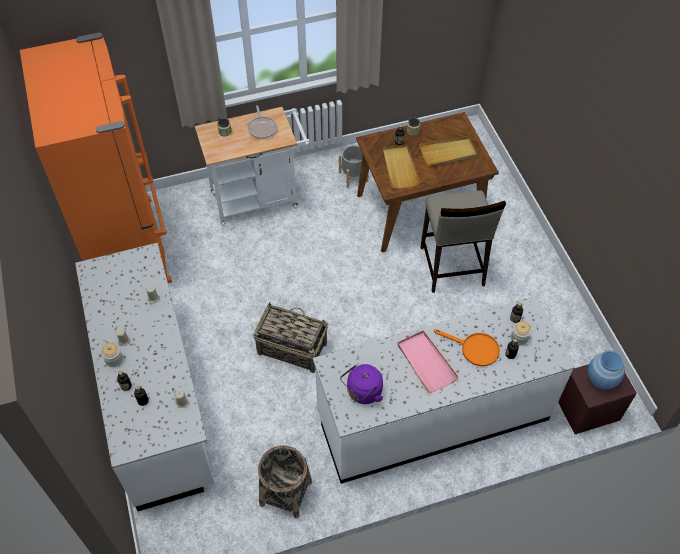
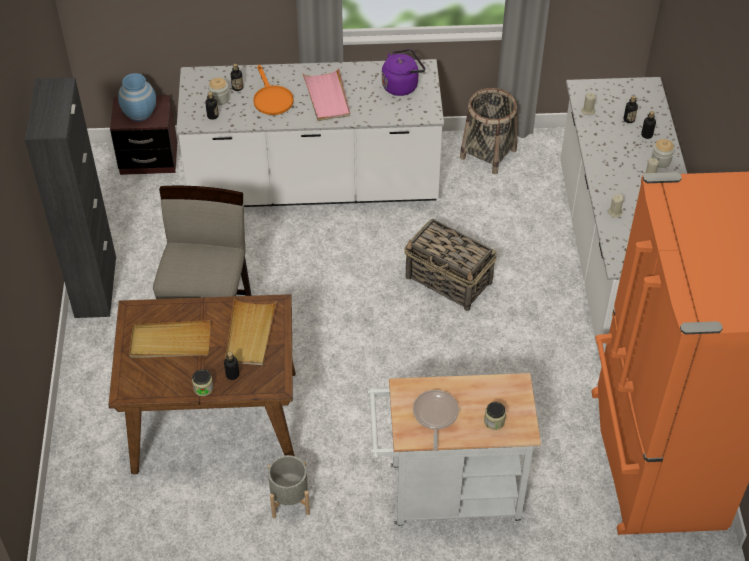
camera: 165 degrees left, 5 degrees down
orange frying pan [434,329,500,366] -> orange frying pan turned 150 degrees counterclockwise [253,65,294,115]
none -> black cabinet [25,77,116,318]

